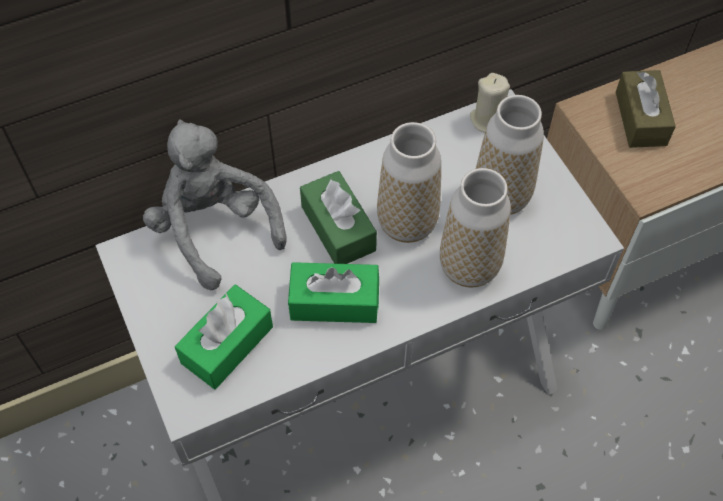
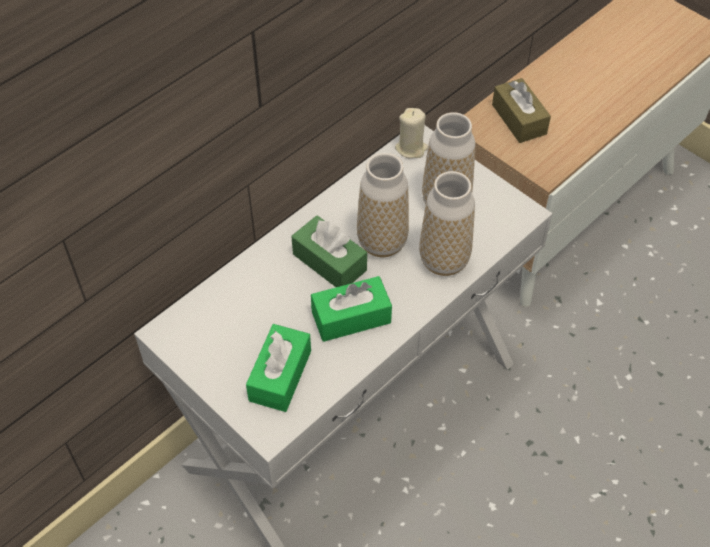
camera: 20 degrees left, 5 degrees down
grey plush toy [143,119,286,290] -> none

